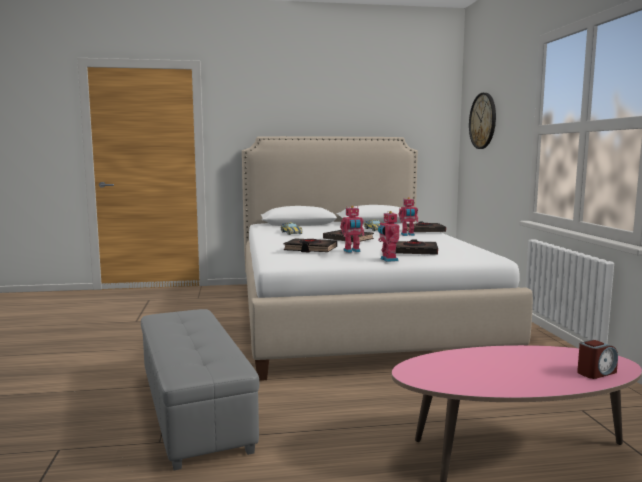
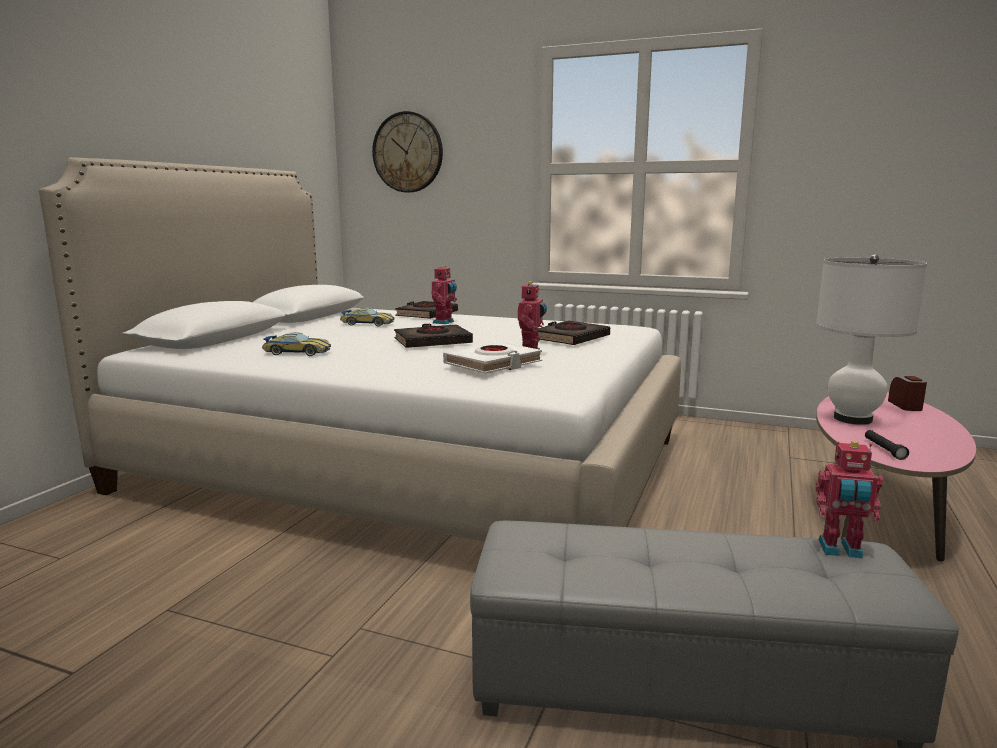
camera: 60 degrees left, 5 degrees up
black book [284,238,337,252] -> white book [443,342,542,374]
toy robot [378,211,399,262] -> toy robot moved to [815,441,883,559]
none -> white table lamp [816,254,927,425]
none -> black flashlight [865,430,909,460]

